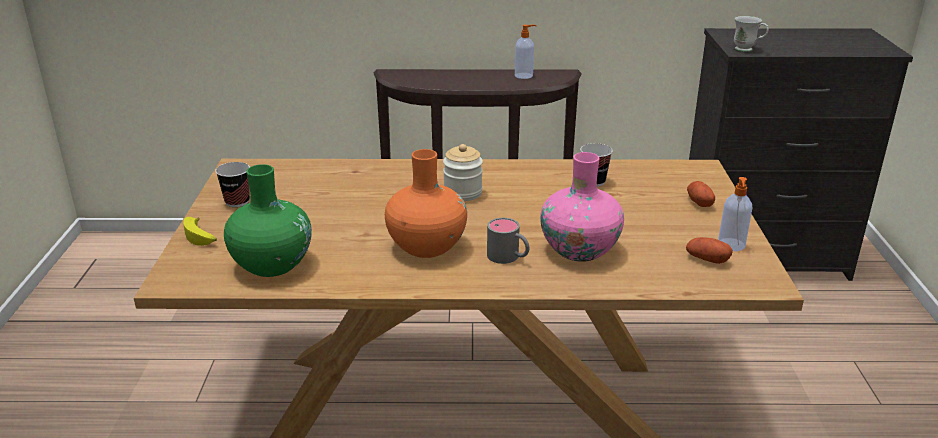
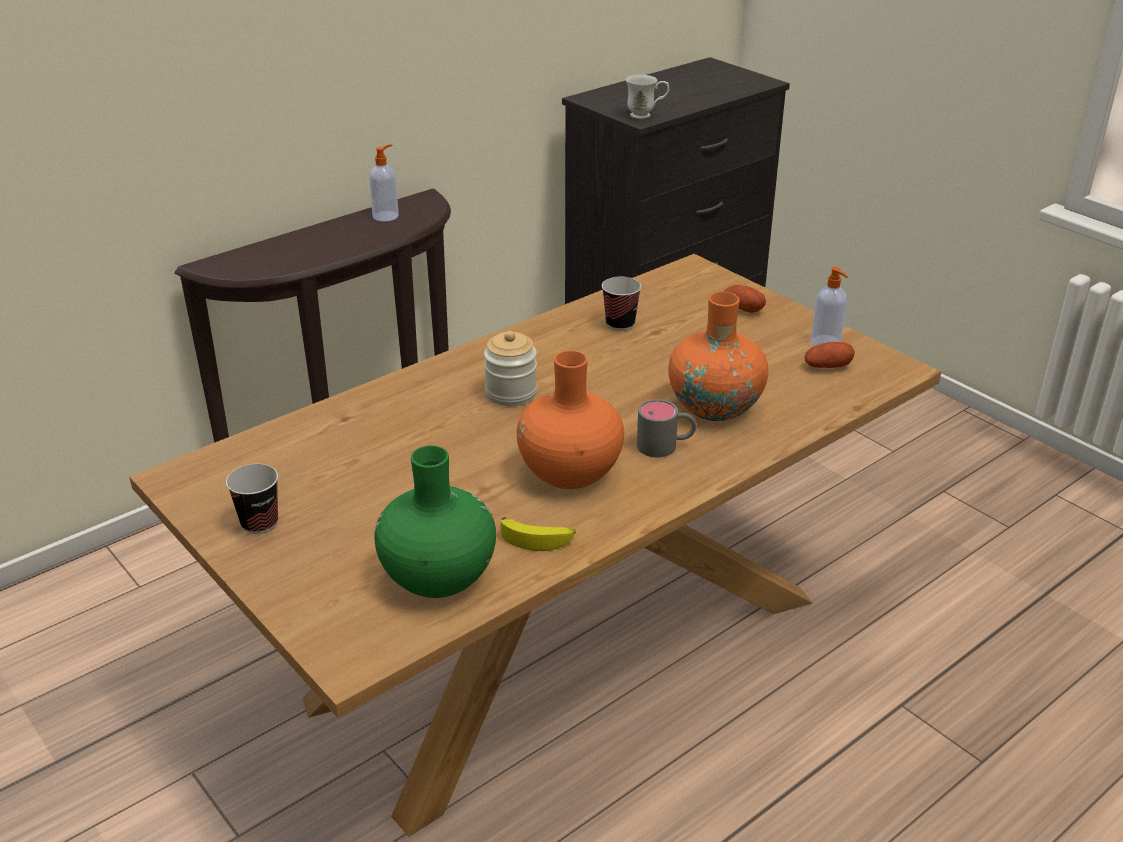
camera: 40 degrees left, 5 degrees up
banana [183,217,217,246] -> banana moved to [501,517,576,551]
pink vase [540,152,624,262] -> orange vase [668,292,769,421]

